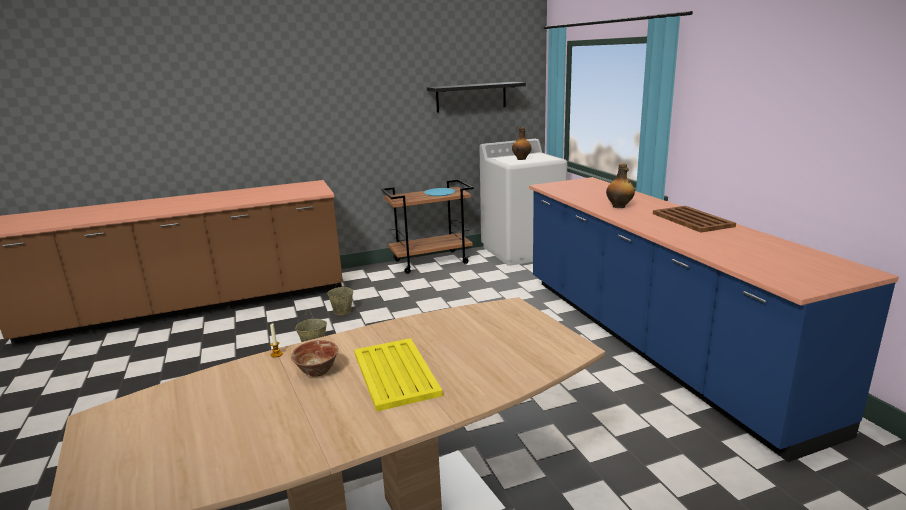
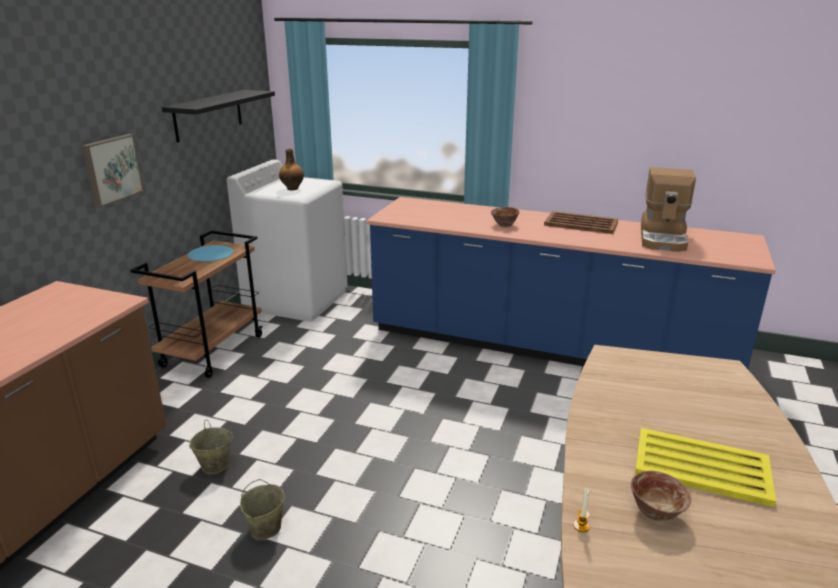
camera: 50 degrees left, 5 degrees up
bottle [606,164,635,208] -> bowl [491,207,519,227]
none -> picture [82,134,144,207]
none -> coffee machine [641,167,696,252]

